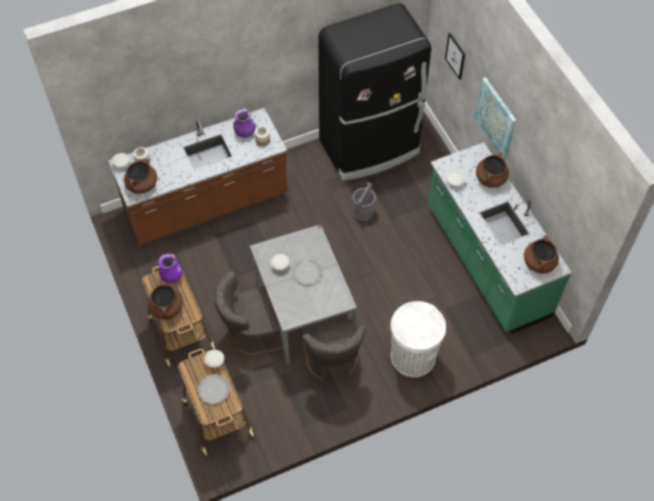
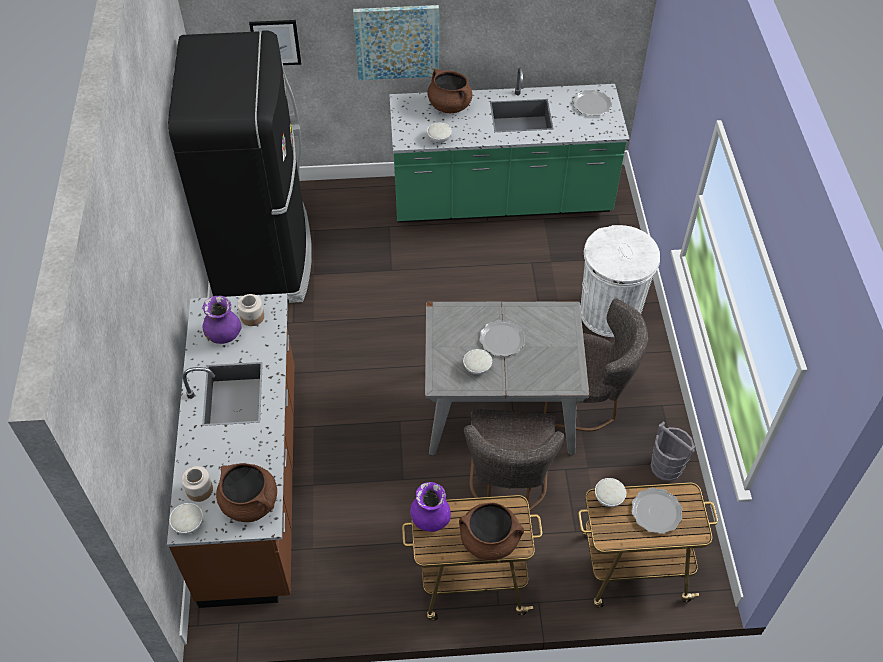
camera: 70 degrees left, 5 degrees down
grey bucket [353,183,376,221] -> grey bucket moved to [651,421,696,481]
brown cooking pot [524,235,559,273] -> plate [572,90,612,116]

